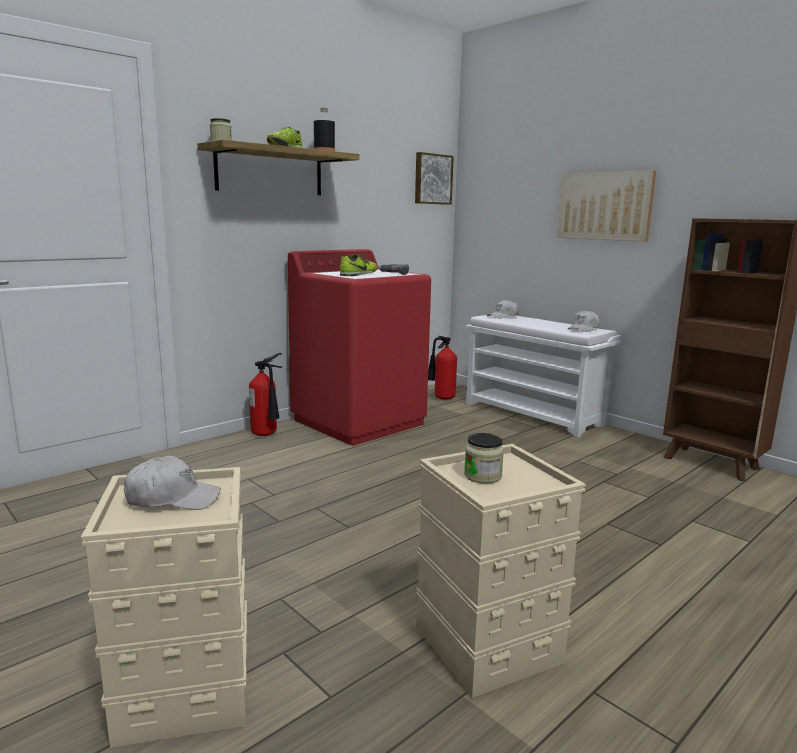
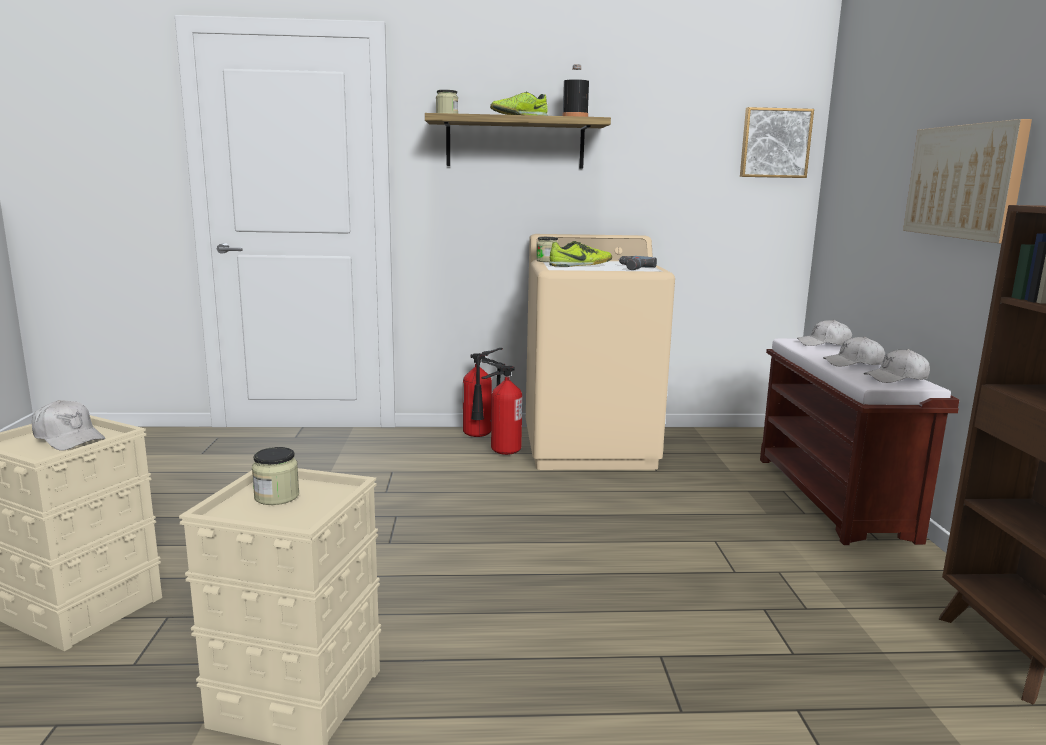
camera: 40 degrees right, 0 degrees up
red washing machine [288,249,431,446] -> beige washing machine [526,234,675,470]
fire extinguisher [428,336,457,400] -> fire extinguisher moved to [481,361,522,455]
white bench [466,315,621,438] -> brown bench [760,339,959,545]
none -> jar [536,237,559,262]
none -> white cap [823,336,885,367]

